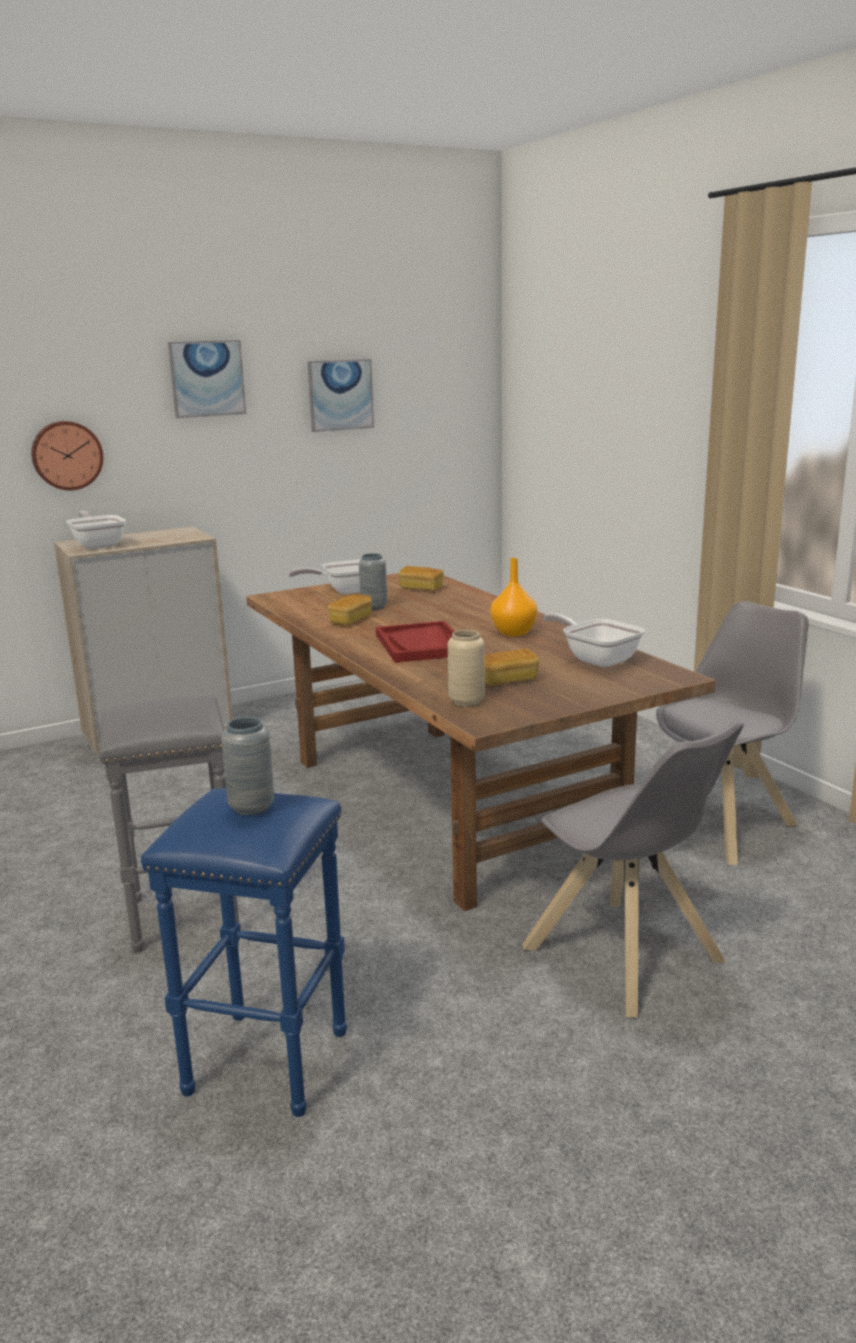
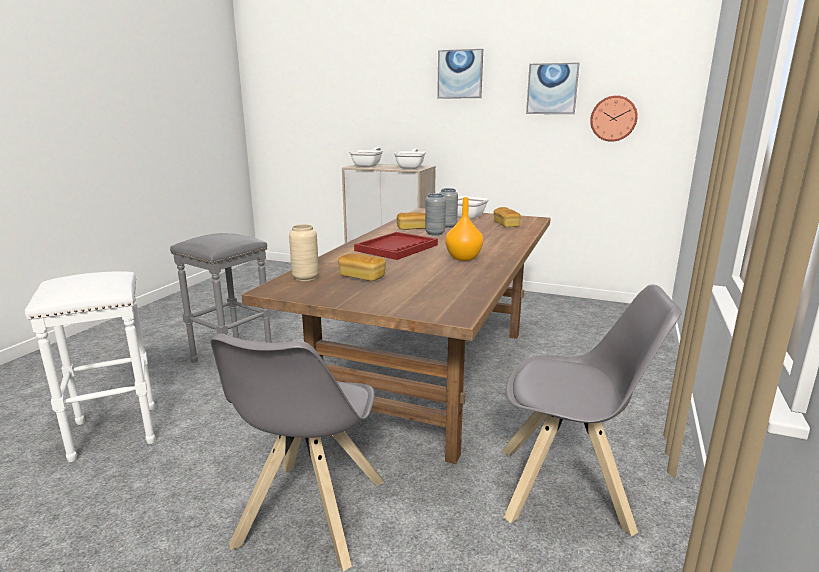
camera: 50 degrees right, 0 degrees up
wall clock [31,421,103,490] -> wall clock moved to [590,95,638,142]
blue stool [141,788,347,1117] -> white stool [25,271,155,462]
grey vase [221,717,274,816] -> grey vase moved to [425,193,446,236]
frying pan [543,613,645,667] -> frying pan moved to [394,149,426,169]

